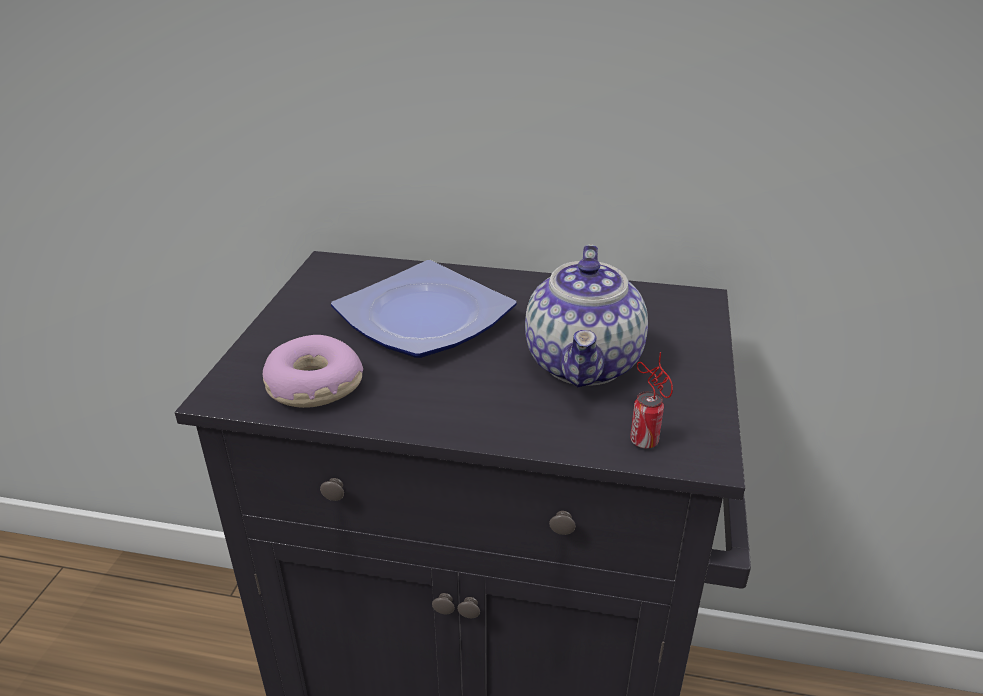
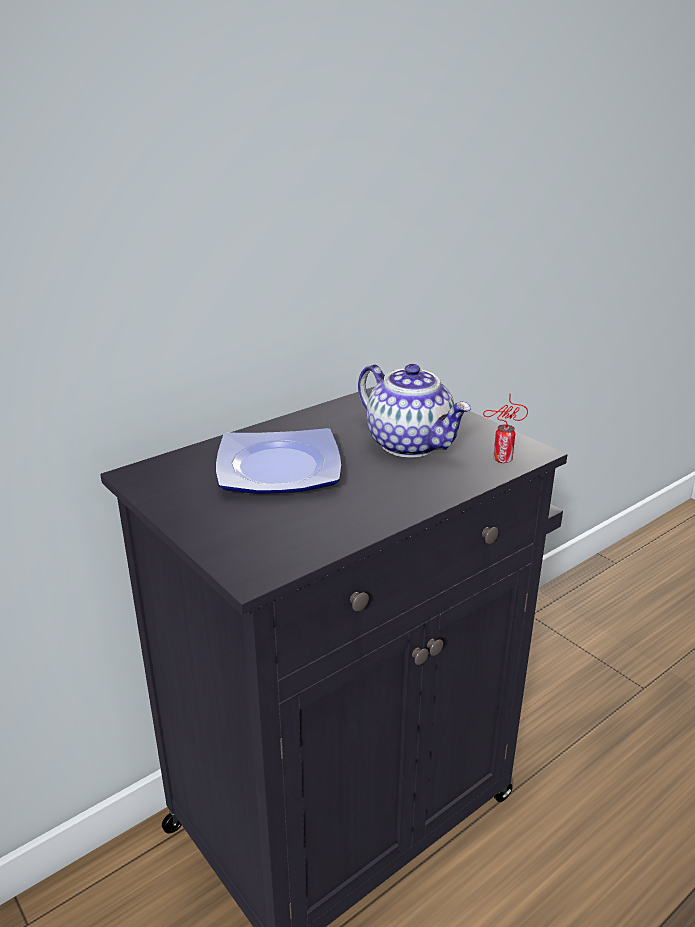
camera: 50 degrees left, 5 degrees down
donut [263,335,363,408] -> none

